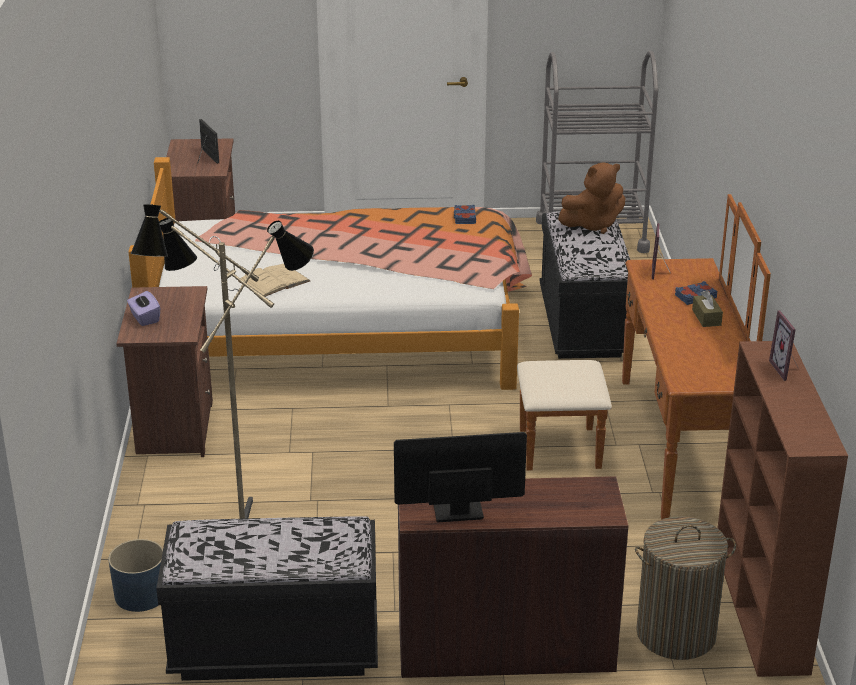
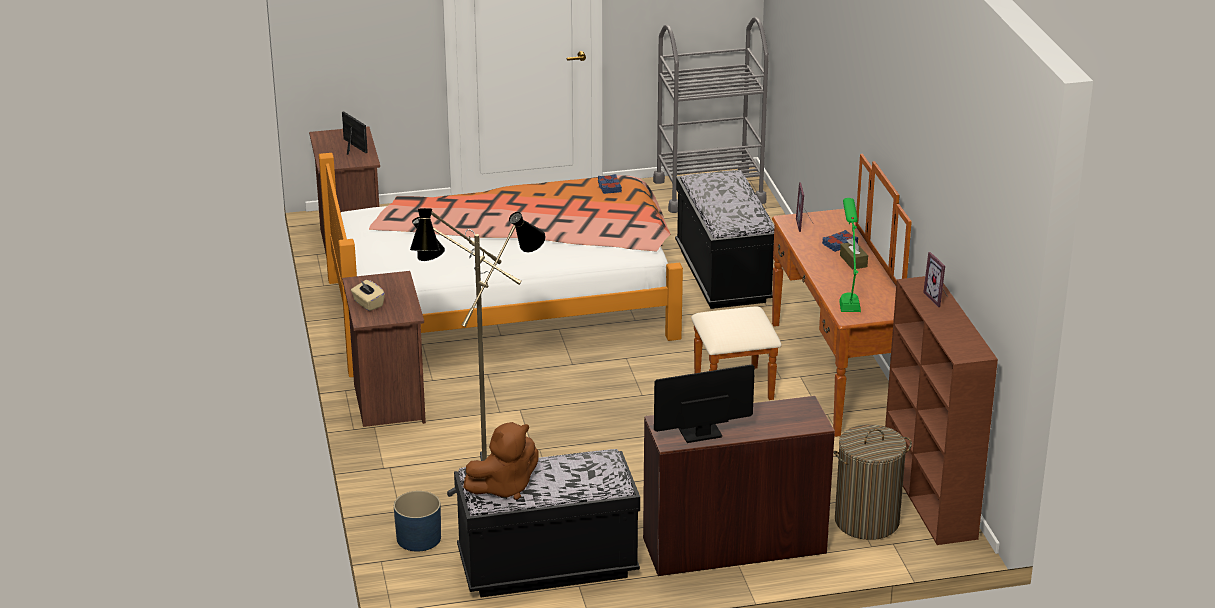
camera: 10 degrees left, 0 degrees up
purple tissue box [127,290,160,326] -> beige tissue box [351,280,385,311]
beige book [238,264,310,297] -> none
brown plush toy [558,162,625,234] -> brown plush toy moved to [463,422,538,500]
none -> green table lamp [840,198,861,312]

